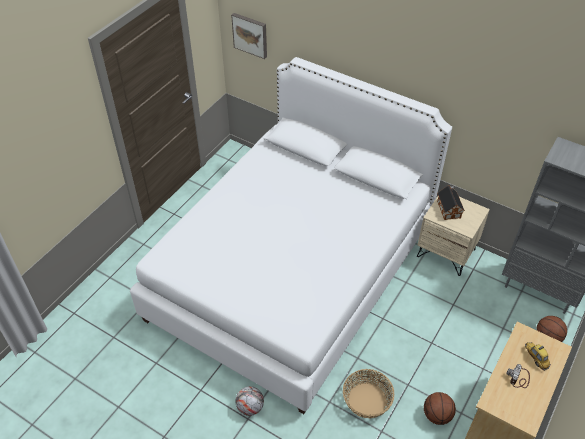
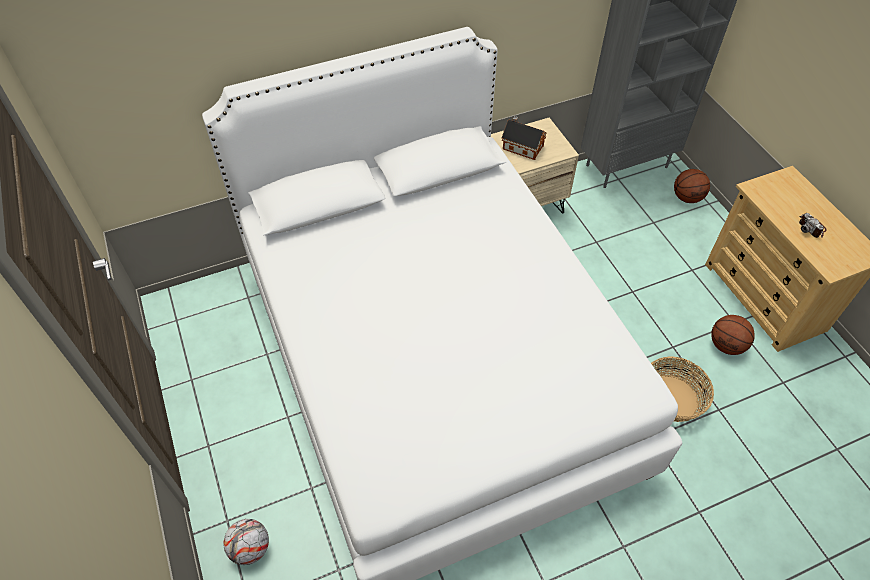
camera: 55 degrees left, 5 degrees up
picture [231,13,267,59] -> none
football [235,386,264,416] -> football moved to [223,519,269,565]
toy car [525,342,551,371] -> none

